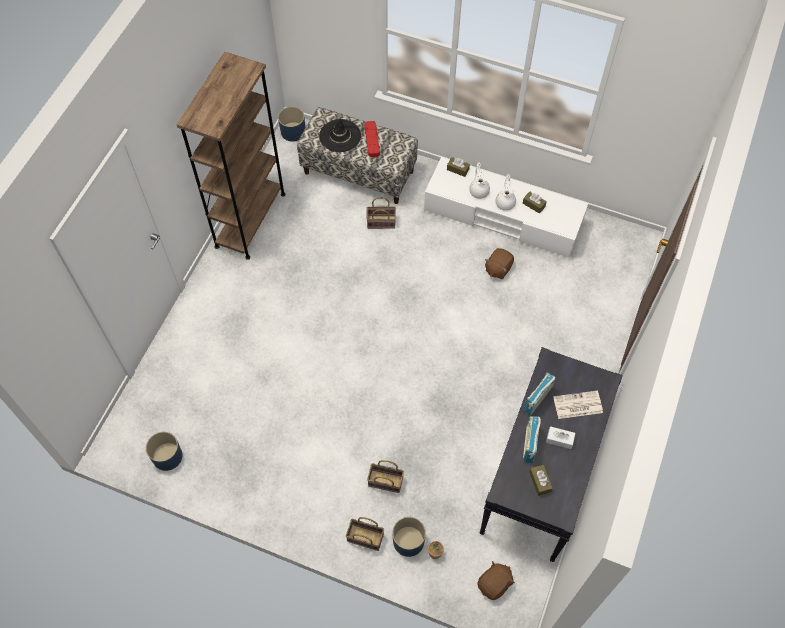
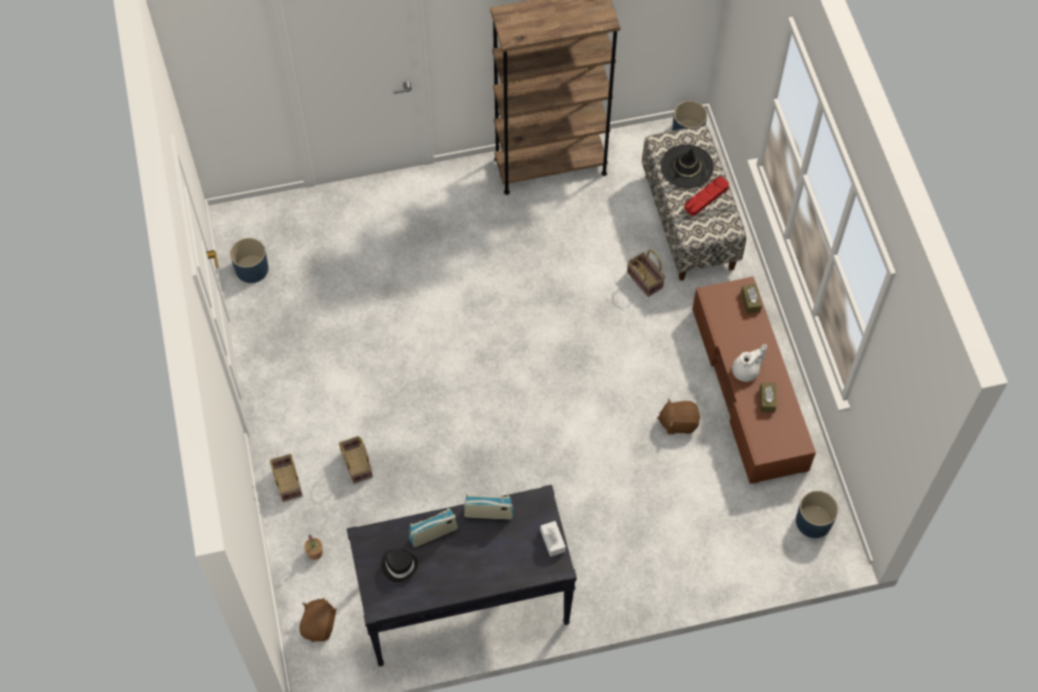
camera: 55 degrees right, 0 degrees up
blue planter [392,517,426,557] -> blue planter moved to [796,491,838,538]
white tv stand [424,157,588,258] -> brown tv stand [692,276,816,484]
white teapot [469,163,490,199] -> none
brown plush toy [477,561,515,600] -> brown plush toy turned 90 degrees counterclockwise [299,598,337,642]
brown tissue box [529,465,553,496] -> black hat [381,549,418,582]
white tissue box [546,426,575,449] -> white tissue box moved to [540,521,566,557]
newspaper [553,391,603,419] -> none

